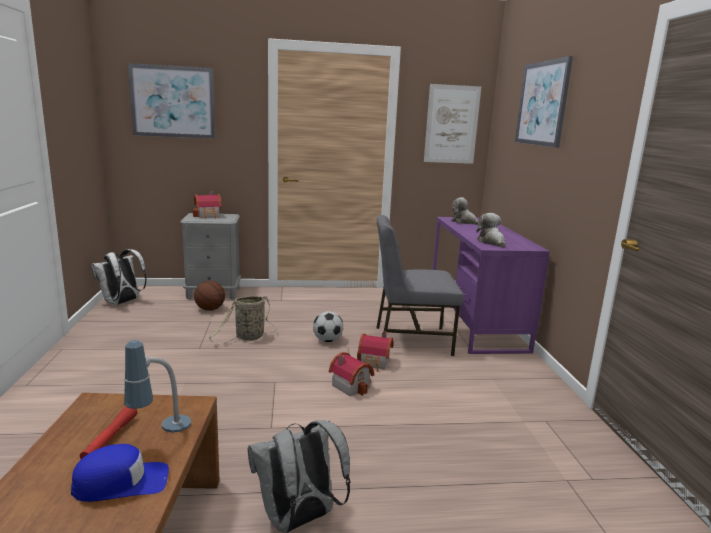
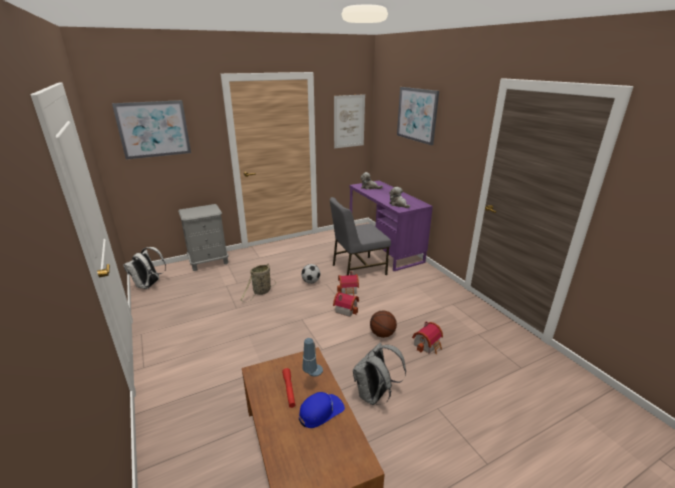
camera: 20 degrees left, 10 degrees up
toy house [193,191,222,219] -> toy house moved to [412,321,443,354]
basketball [194,281,225,311] -> basketball moved to [370,310,397,338]

